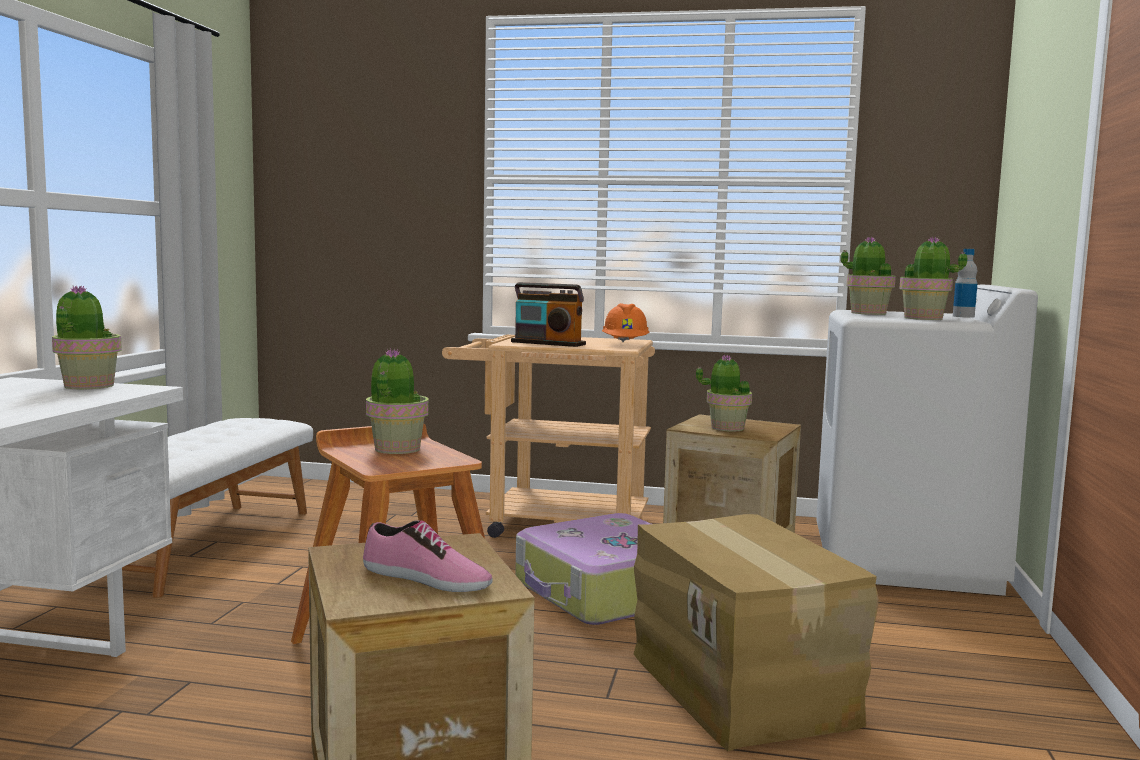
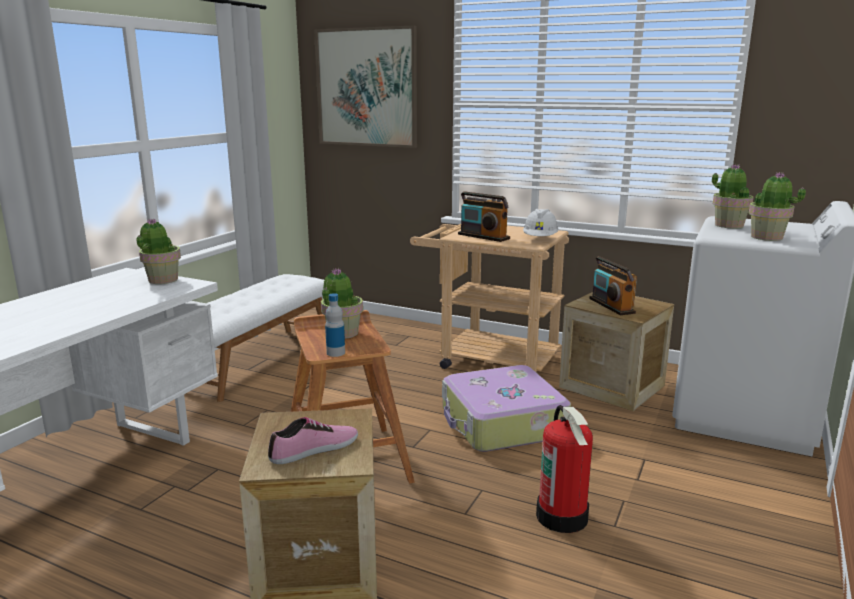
camera: 15 degrees right, 10 degrees up
shoe [363,520,493,592] -> shoe turned 75 degrees counterclockwise [268,417,358,464]
orange hard hat [602,303,650,343] -> white hard hat [523,209,559,236]
cardboard box [634,514,879,751] -> fire extinguisher [536,405,593,533]
potted plant [696,355,752,432] -> radio [589,256,637,315]
bottle [953,249,977,318] -> bottle moved to [325,293,345,357]
none -> picture [314,26,417,148]

